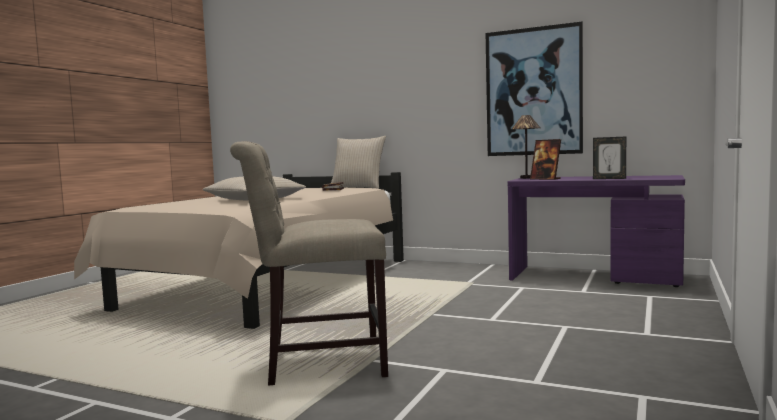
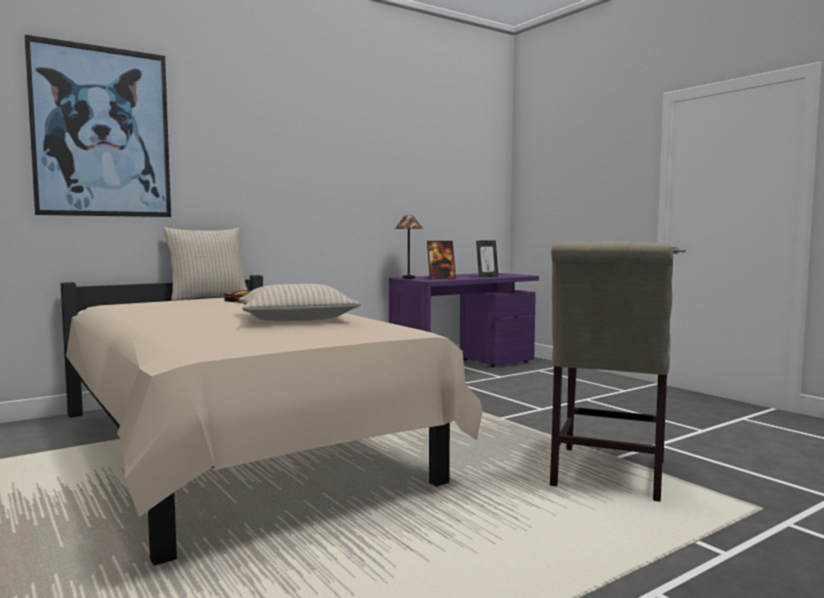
camera: 60 degrees left, 0 degrees up
picture [486,21,583,156] -> picture moved to [24,35,171,217]

